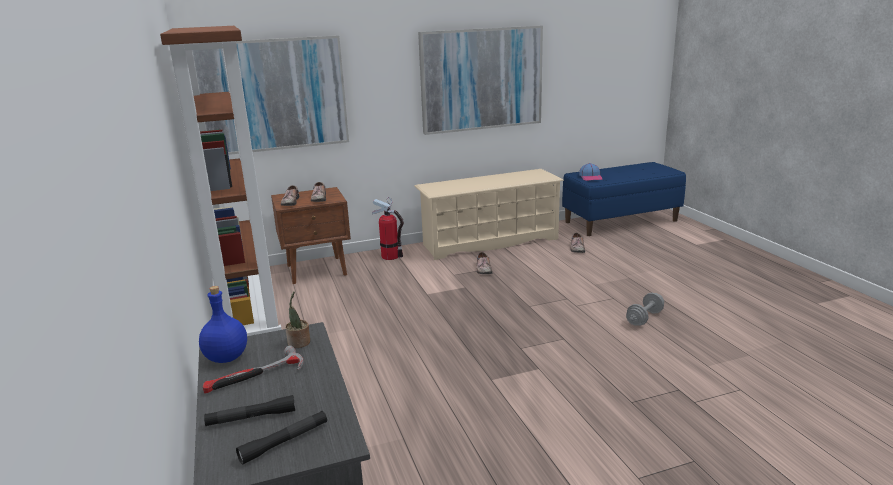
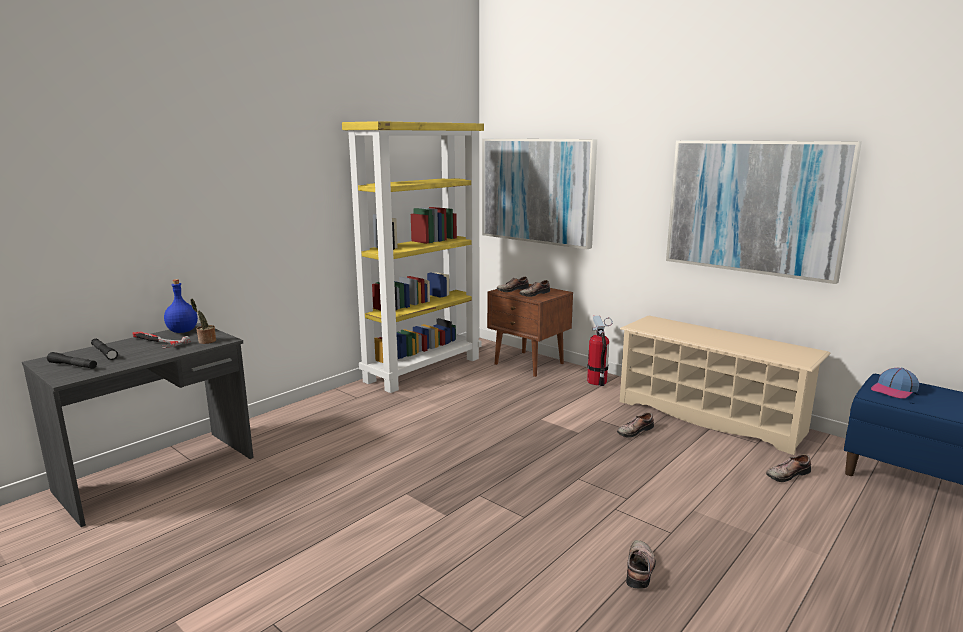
camera: 60 degrees right, 5 degrees down
brown bookcase [160,26,282,336] -> yellow bookcase [342,121,484,393]
grey dumbbell [626,293,664,326] -> shoe [626,540,656,589]

